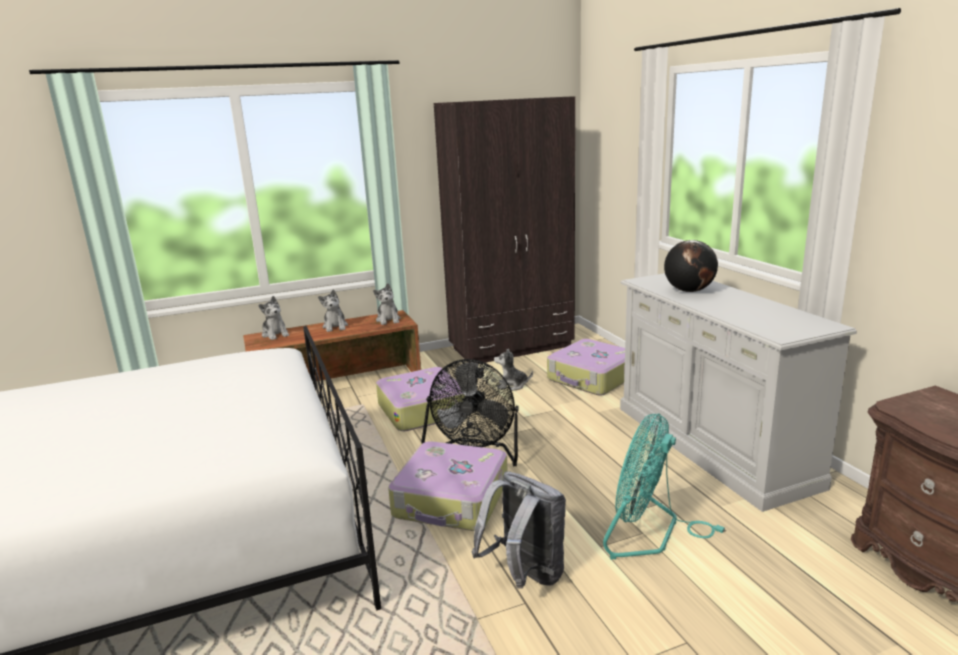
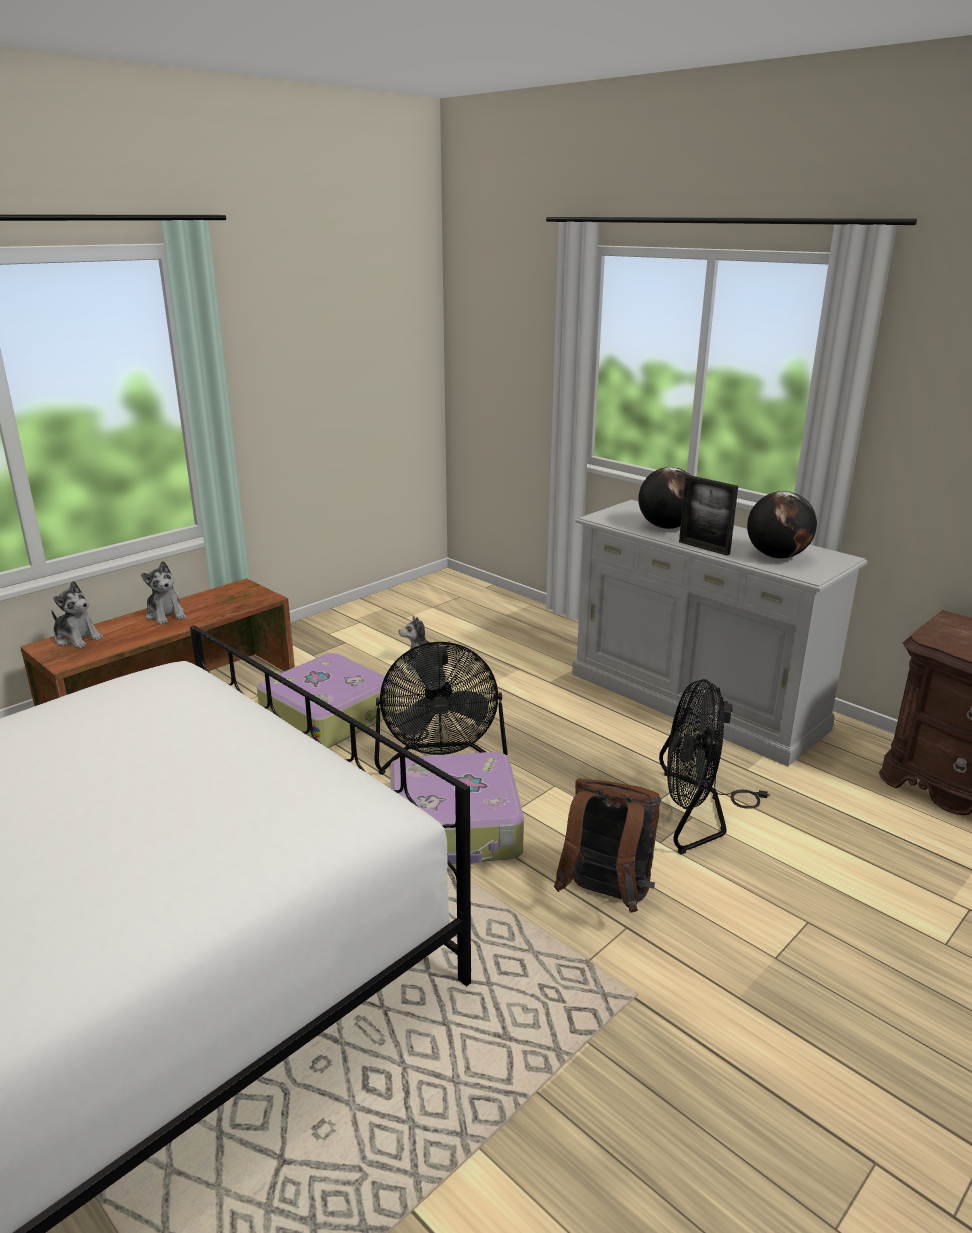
camera: 25 degrees left, 5 degrees up
plush toy [373,283,401,325] -> none
brown wardrobe [434,96,575,364] -> none
grey backpack [472,471,566,589] -> brown backpack [554,779,661,913]
suitcase [547,339,625,395] -> none
turquoise fan [603,413,726,560] -> black fan [659,679,770,854]
none -> picture frame [679,475,738,555]
none -> globe [747,491,817,559]

